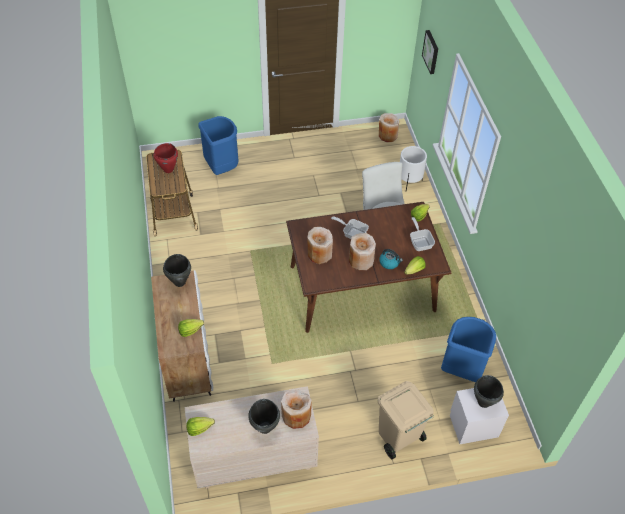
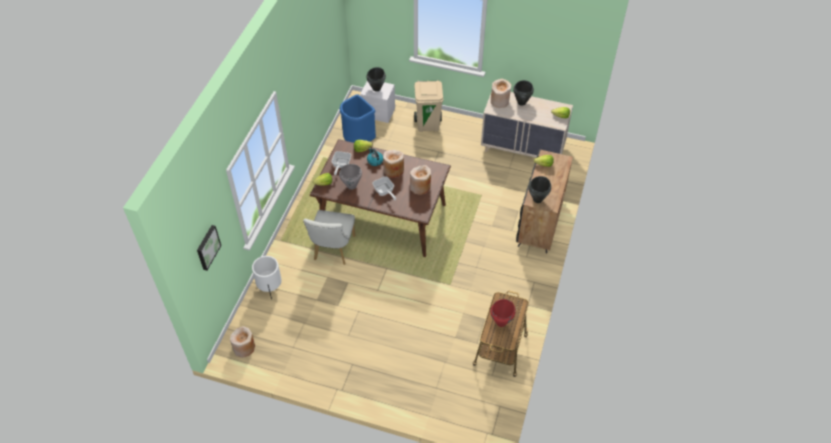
camera: 150 degrees left, 0 degrees up
white cabinet [151,270,213,402] -> black cabinet [516,149,573,254]
blue trash can [198,116,238,175] -> none
none -> grey cooking pot [339,164,362,190]

